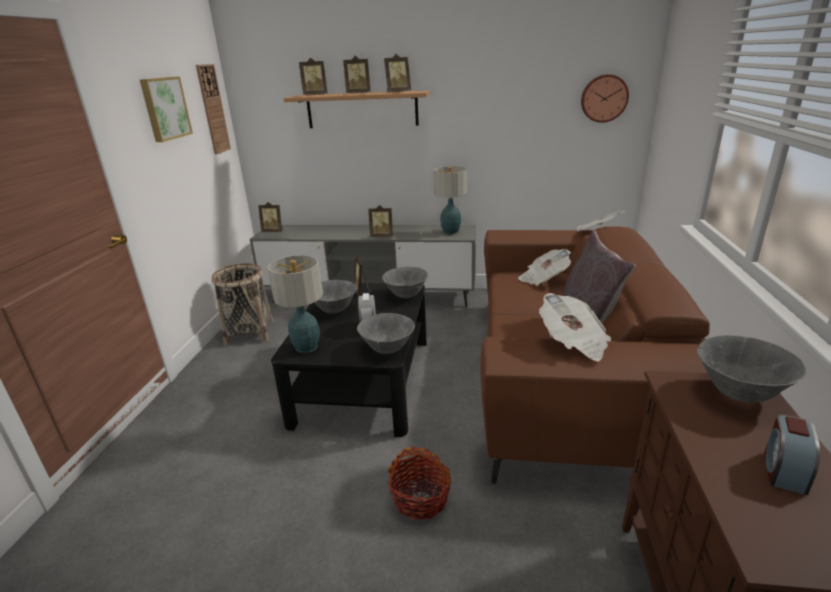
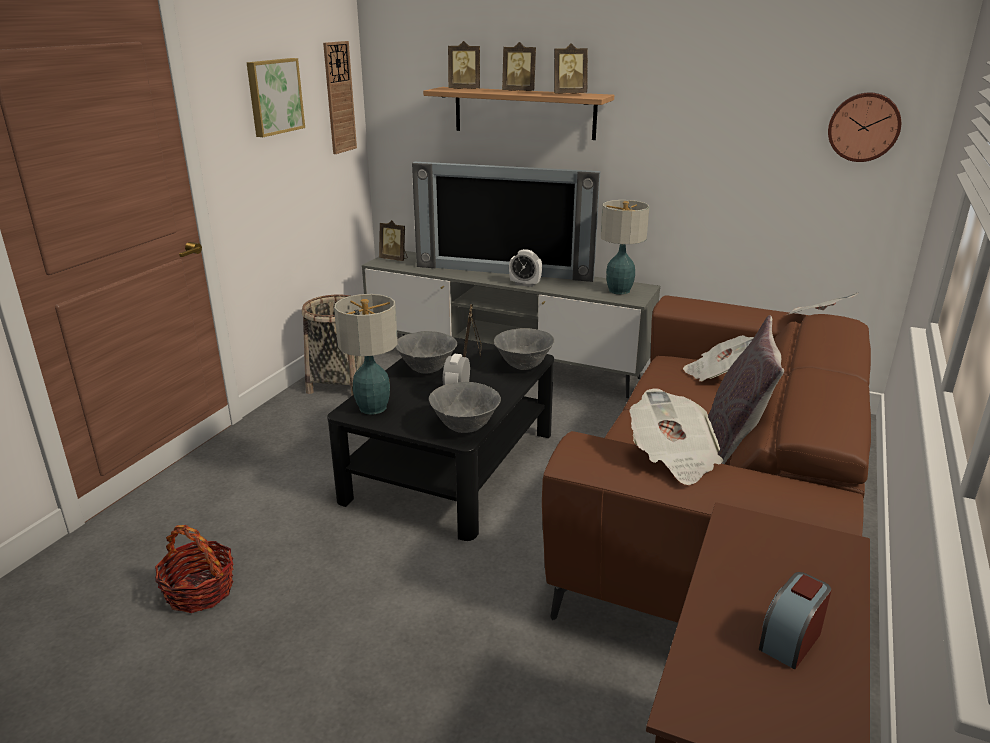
camera: 15 degrees right, 0 degrees up
picture frame [369,205,393,237] -> alarm clock [509,249,542,287]
basket [388,447,451,520] -> basket moved to [155,525,233,613]
grey bowl [697,335,806,403] -> none
none -> television [412,162,600,282]

